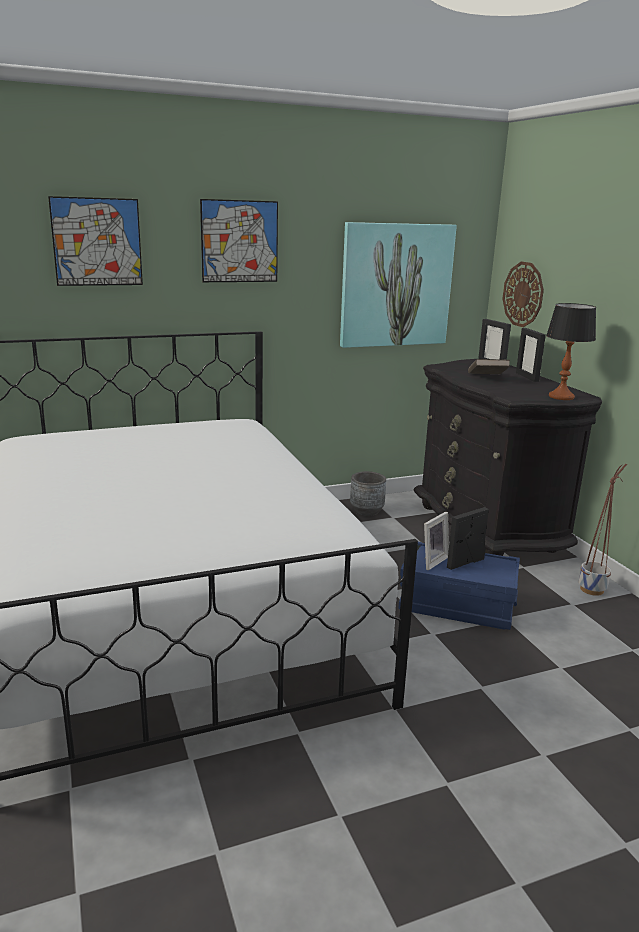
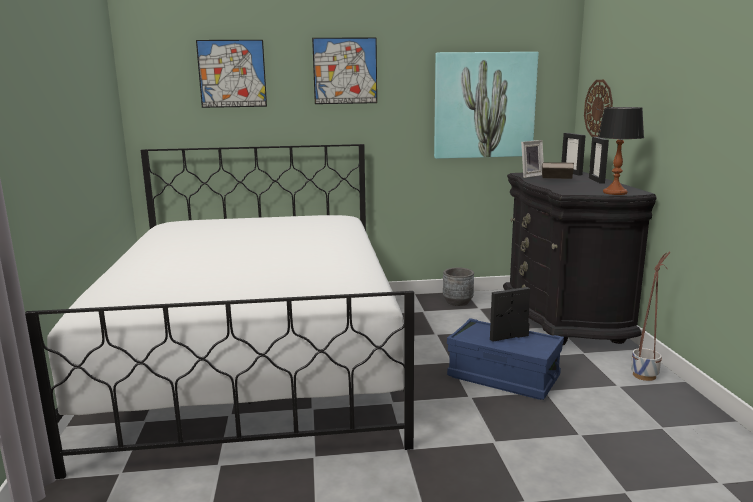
camera: 15 degrees right, 5 degrees down
picture frame [424,512,449,570] -> picture frame moved to [521,140,544,178]

